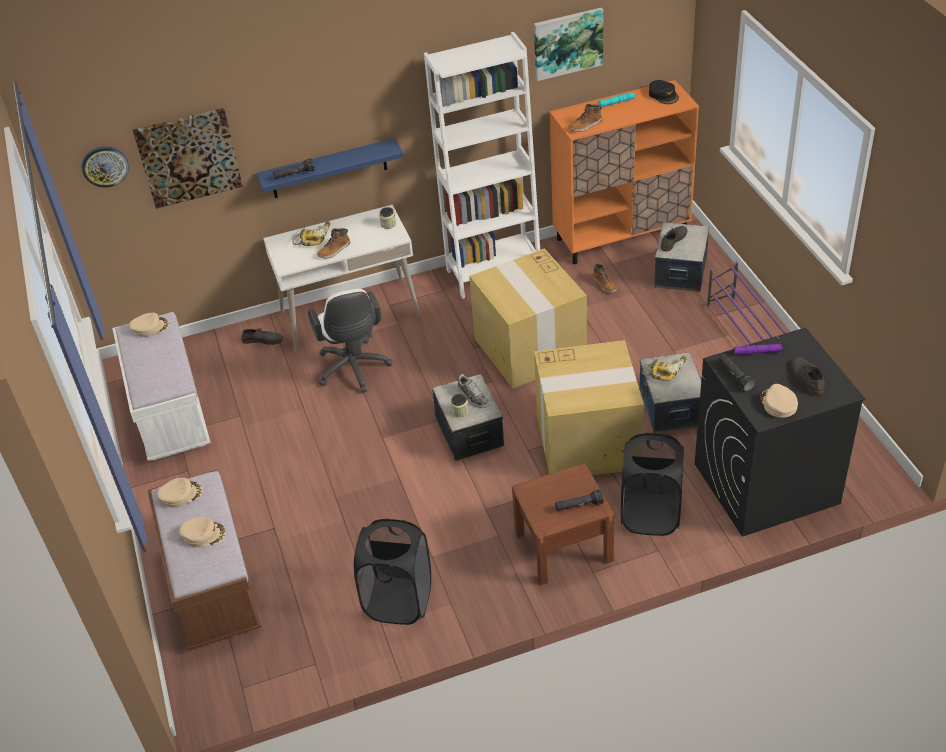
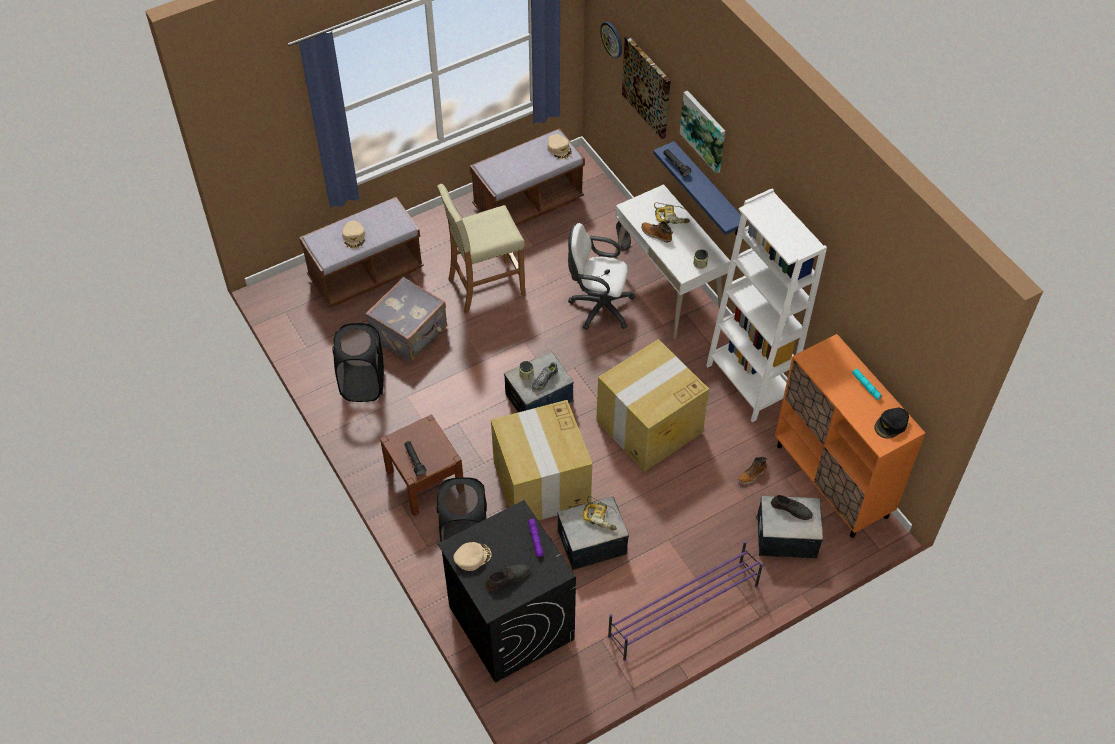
camera: 75 degrees right, 10 degrees up
white bench [112,312,211,461] -> brown bench [470,128,585,226]
beige cap [157,478,203,508] -> none
white office chair [308,289,392,393] -> white office chair turned 45 degrees clockwise [568,223,635,330]
picture [534,8,603,81] -> picture moved to [680,90,725,173]
boot [568,104,602,132] -> none
black flashlight [719,354,755,392] -> none
none -> grey suitcase [365,277,447,362]
none -> beige stool [437,184,525,314]

